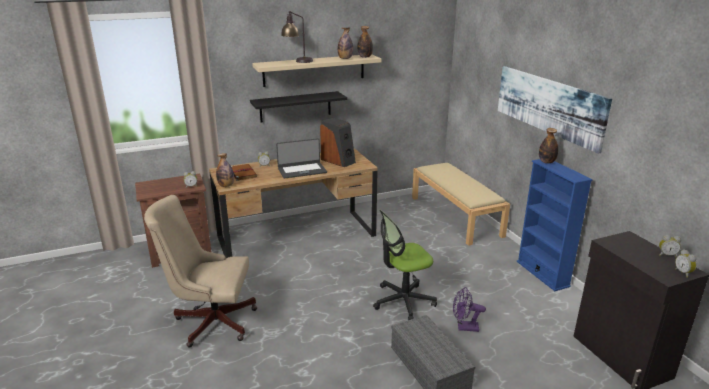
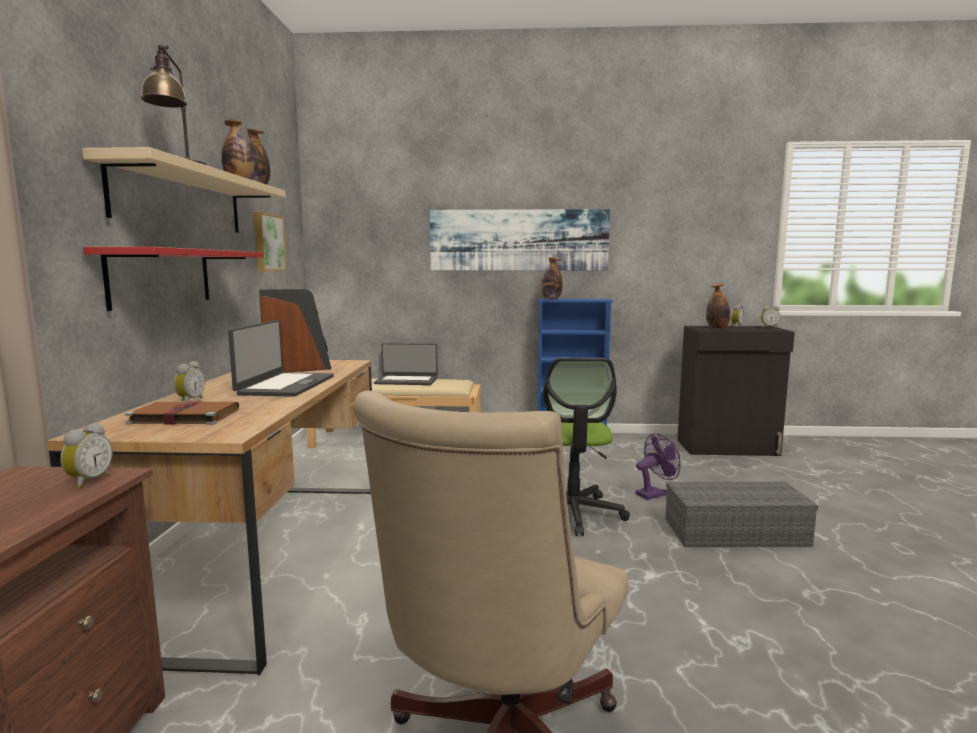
camera: 65 degrees left, 15 degrees down
bottle [216,153,234,187] -> bottle moved to [706,284,730,329]
black shelf [250,91,347,123] -> red shelf [83,247,264,311]
purple fan [453,287,486,332] -> purple fan turned 150 degrees counterclockwise [636,433,681,500]
none -> picture [254,212,287,271]
none -> laptop [374,343,437,385]

